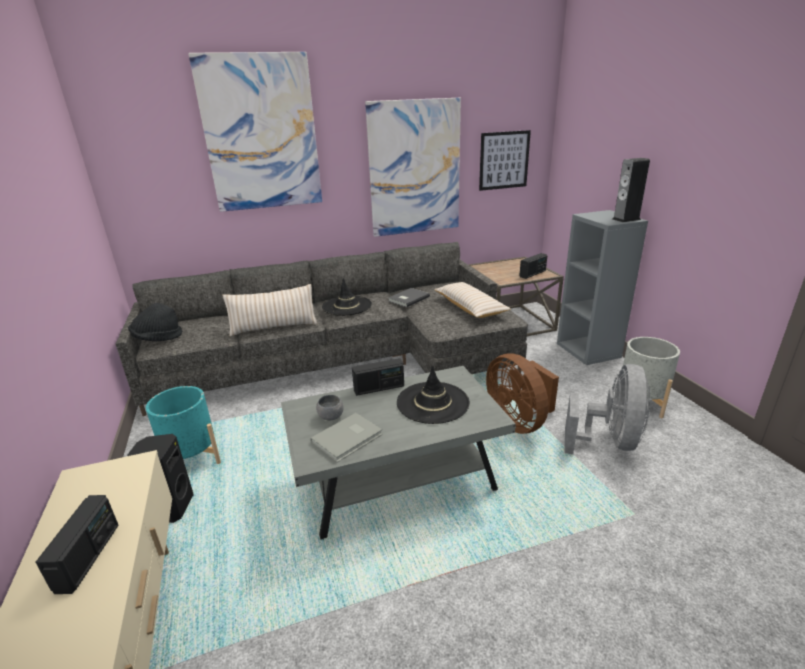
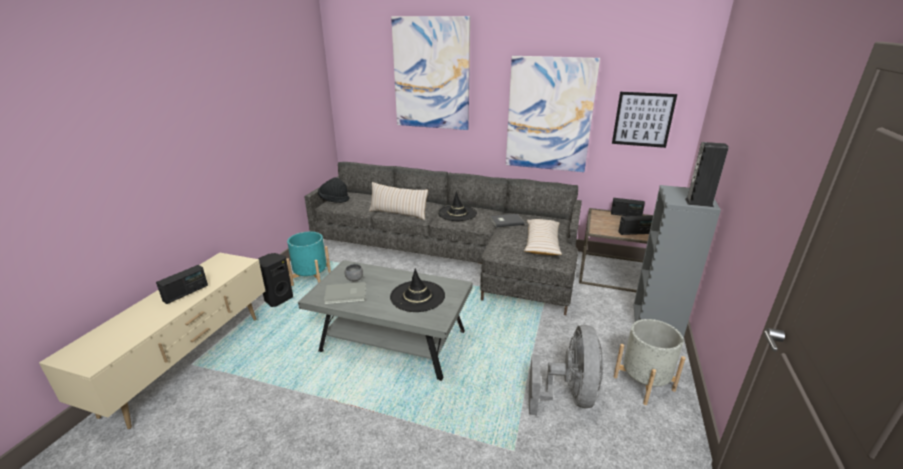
camera: 35 degrees right, 0 degrees up
radio [352,358,404,396] -> radio moved to [611,198,645,216]
brown fan [486,353,559,434] -> none
grey fan [564,364,650,455] -> grey fan turned 45 degrees counterclockwise [529,325,603,415]

